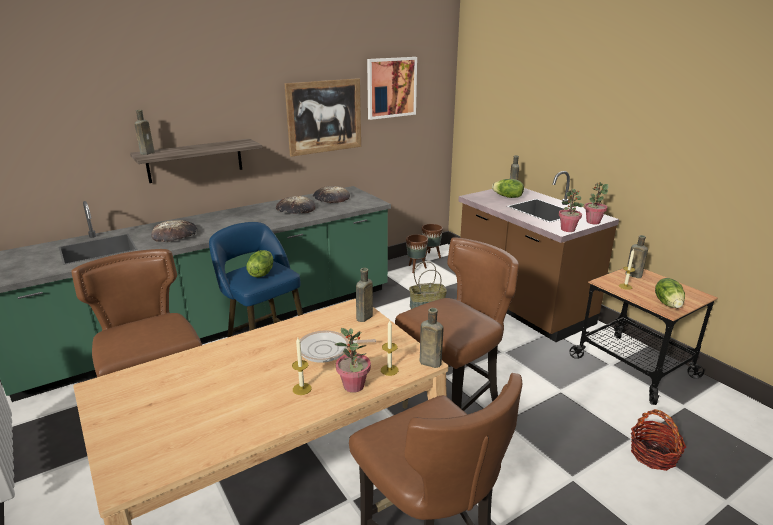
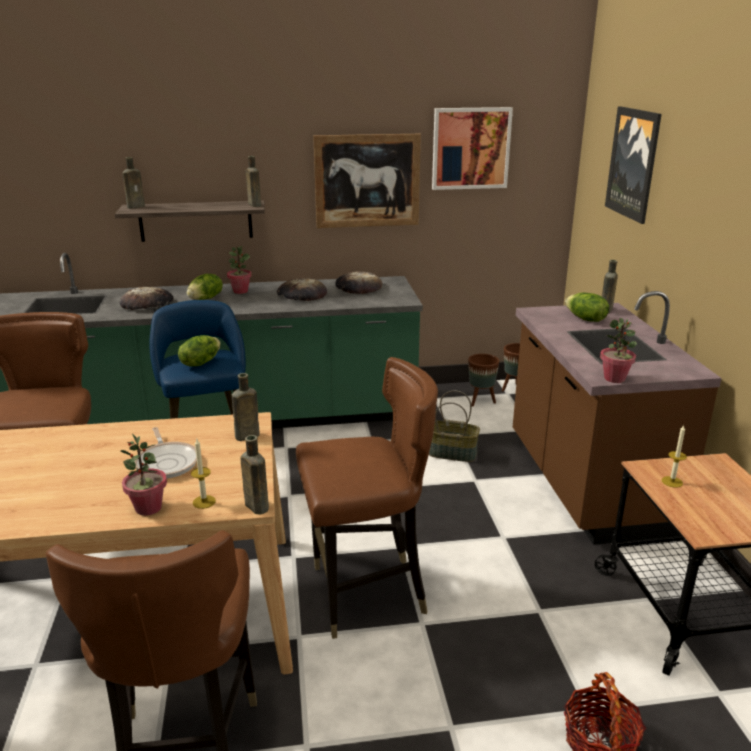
camera: 25 degrees right, 0 degrees up
candle [292,338,312,395] -> none
frying pan [300,331,376,363] -> frying pan turned 135 degrees counterclockwise [134,427,197,479]
potted plant [584,182,609,224] -> potted plant moved to [227,246,252,294]
brown bottle [626,235,648,278] -> brown bottle moved to [246,156,261,207]
lettuce [655,278,685,308] -> lettuce moved to [187,274,223,300]
none -> picture [605,106,662,224]

